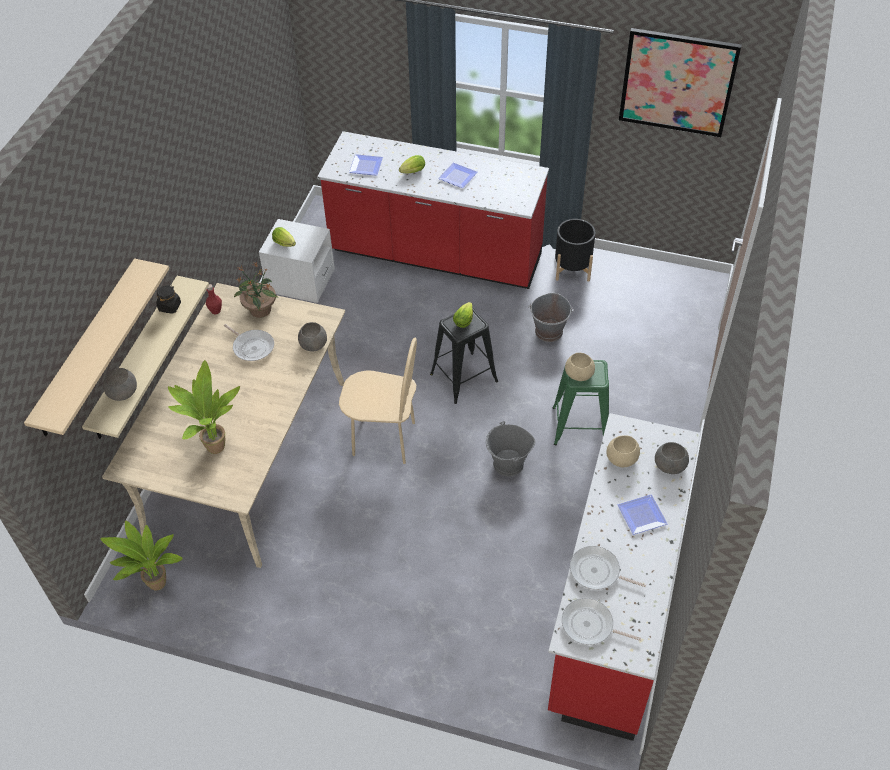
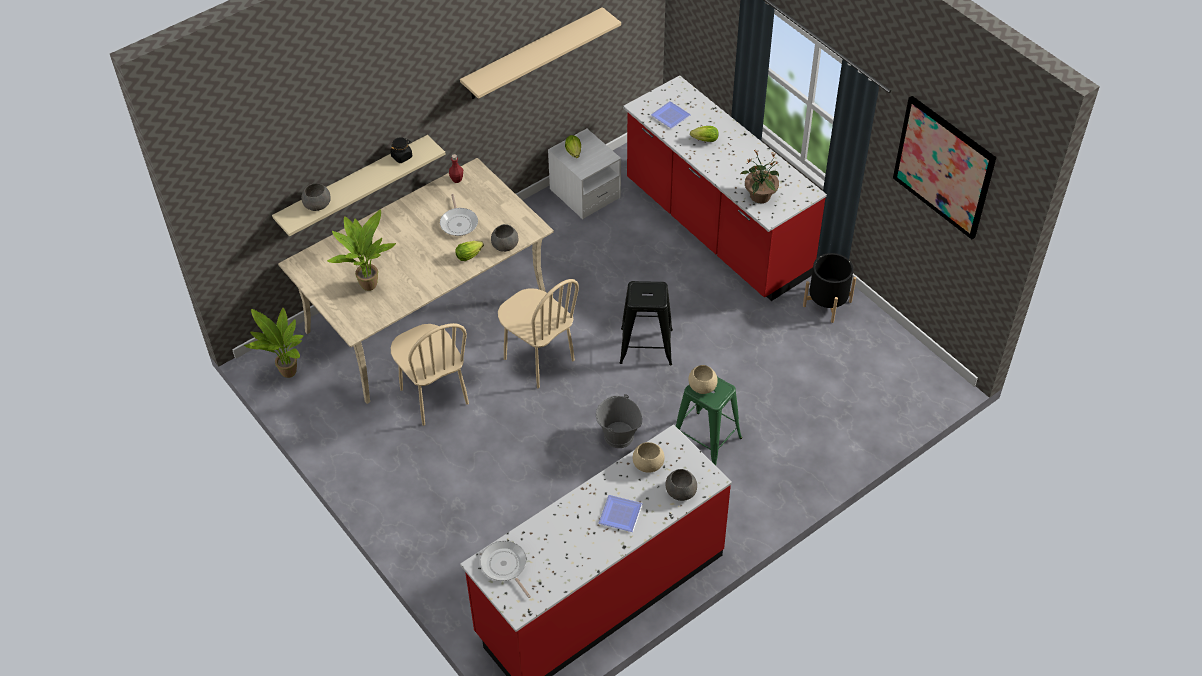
camera: 35 degrees right, 0 degrees up
beige shelf [24,258,169,436] -> beige shelf moved to [460,7,621,99]
potted plant [234,262,278,318] -> potted plant moved to [740,150,779,203]
plate [438,163,477,188] -> none
lettuce [453,302,473,328] -> lettuce moved to [455,241,484,261]
grey bucket [528,293,574,342] -> none
frying pan [570,546,646,590] -> none
none -> beige chair [391,323,469,426]

